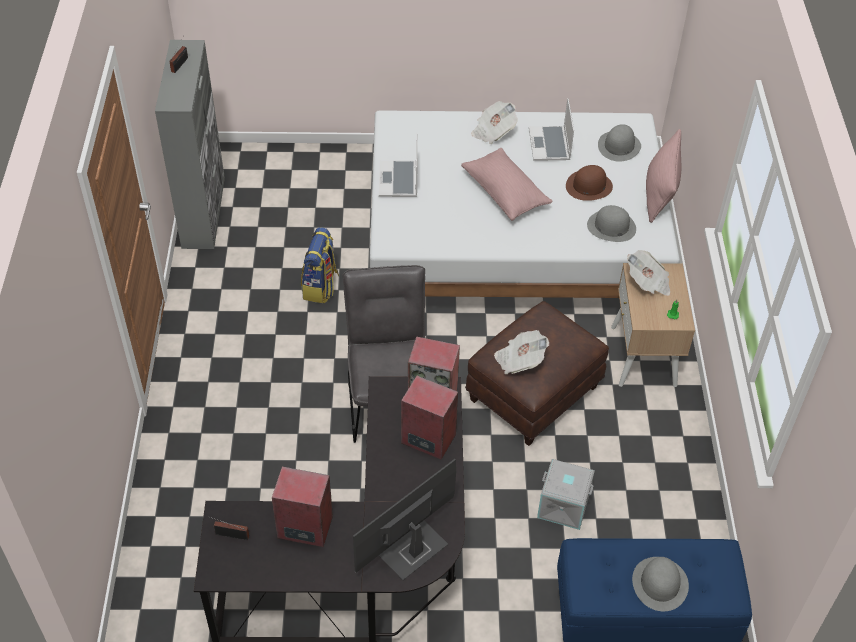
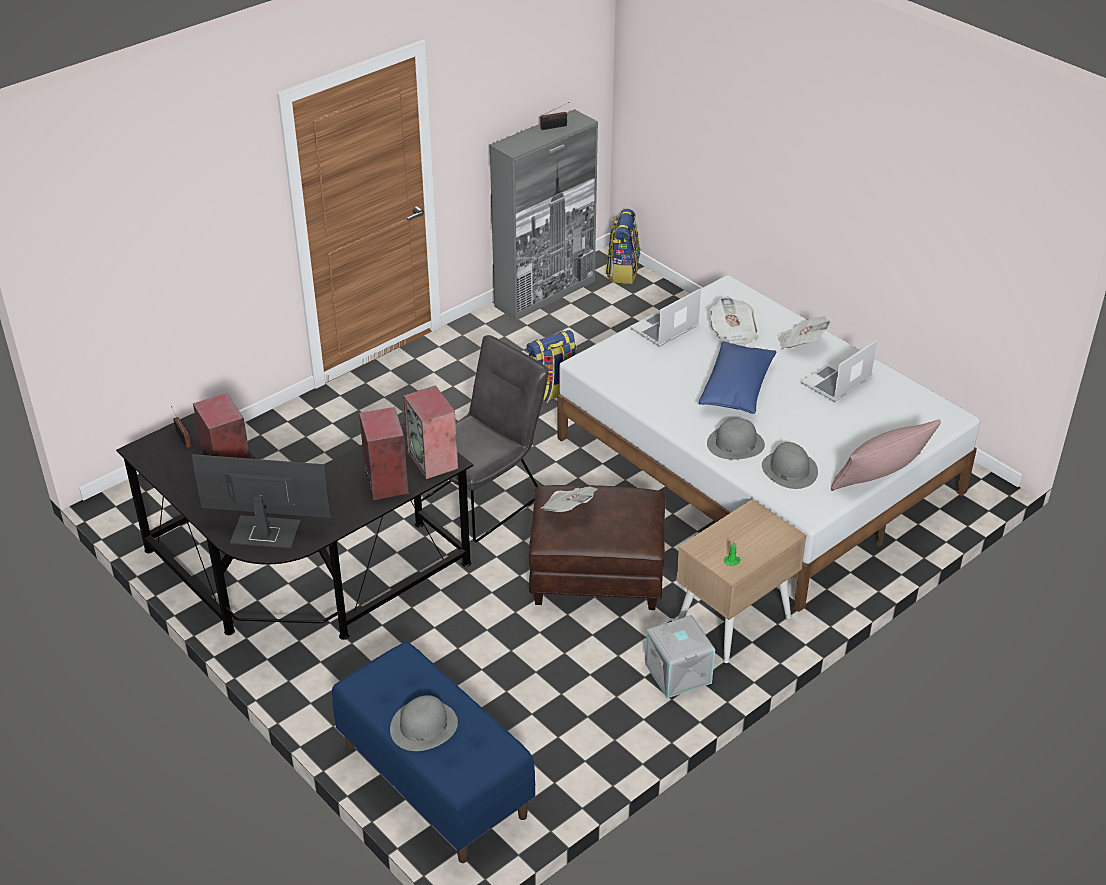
camera: 50 degrees right, 10 degrees down
pink pillow [461,148,553,221] -> blue pillow [699,342,777,414]
grey storage box [537,459,595,530] -> grey storage box moved to [645,615,715,699]
brown hat [566,165,613,201] -> none
grey hat [598,124,641,162] -> grey hat moved to [707,418,765,460]
newspaper [627,250,670,296] -> newspaper moved to [711,296,758,346]
none -> backpack [606,209,640,284]

